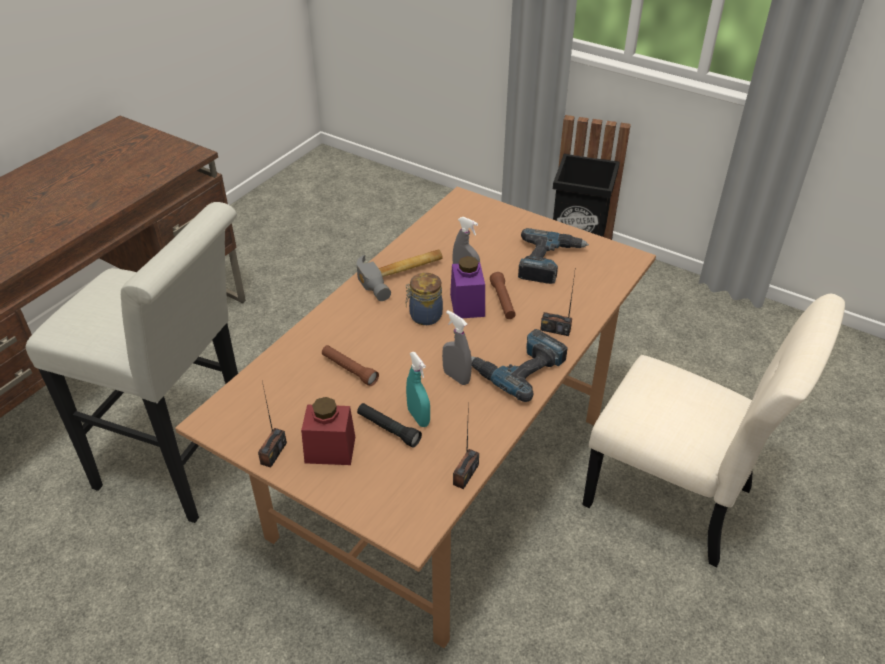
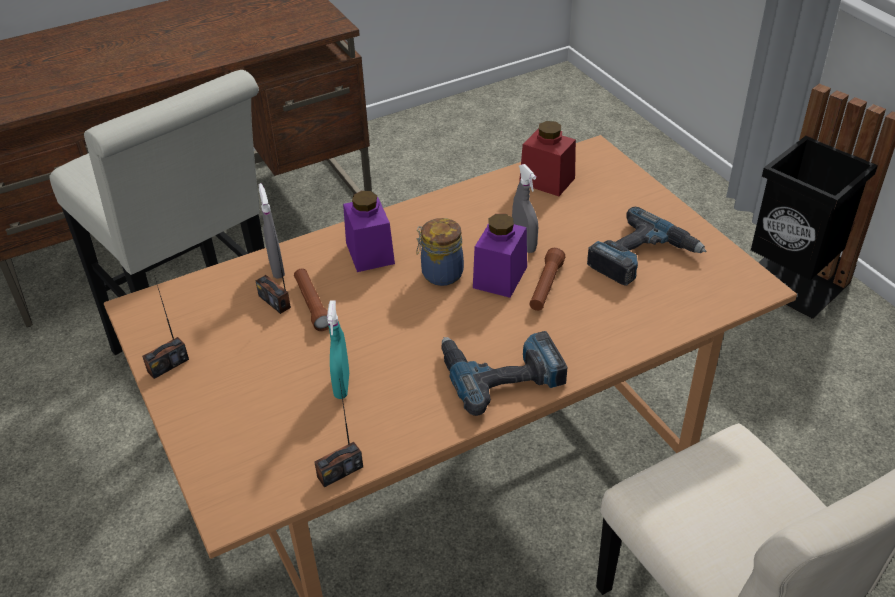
camera: 30 degrees right, 0 degrees up
red jar [301,397,355,465] -> red jar moved to [519,121,576,196]
hammer [356,249,443,301] -> none
black flashlight [357,403,422,448] -> none
grey spray bottle [442,310,472,385] -> grey spray bottle moved to [258,183,285,279]
radio [540,273,575,336] -> radio moved to [256,226,291,314]
none -> purple jar [343,191,395,272]

